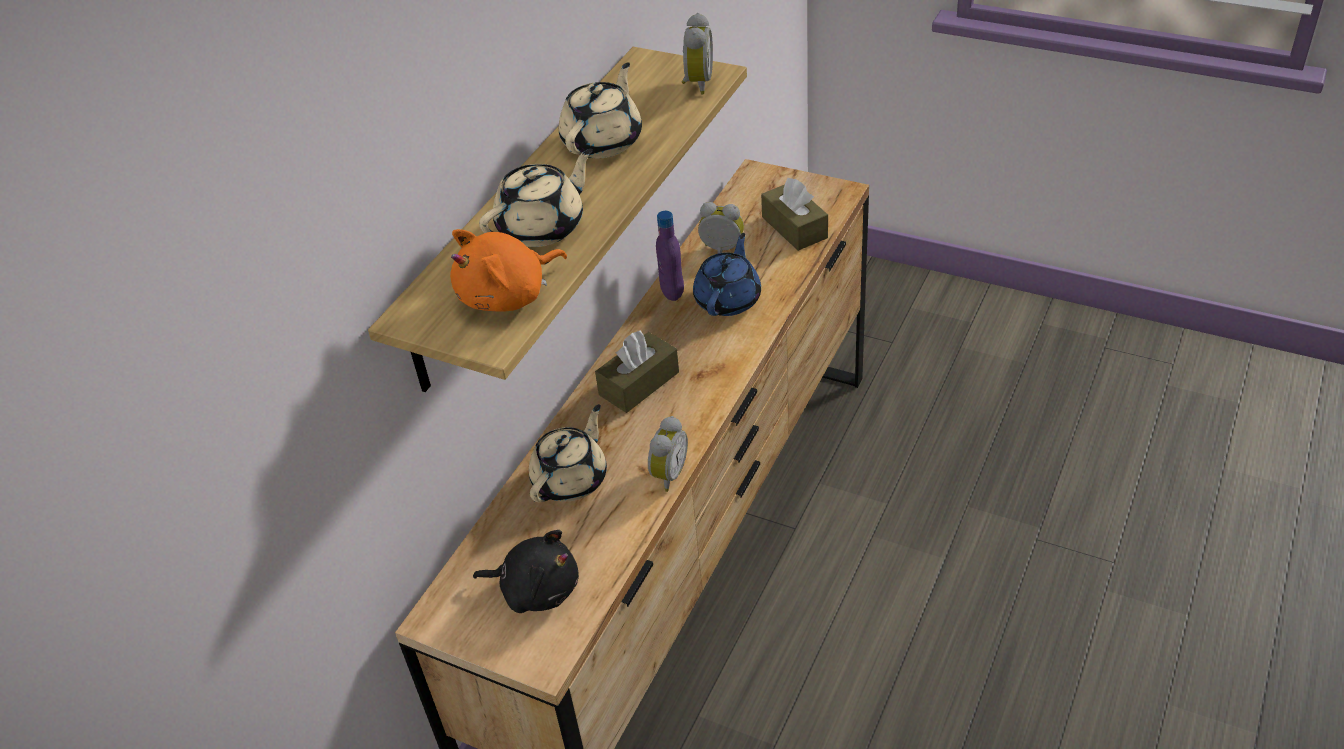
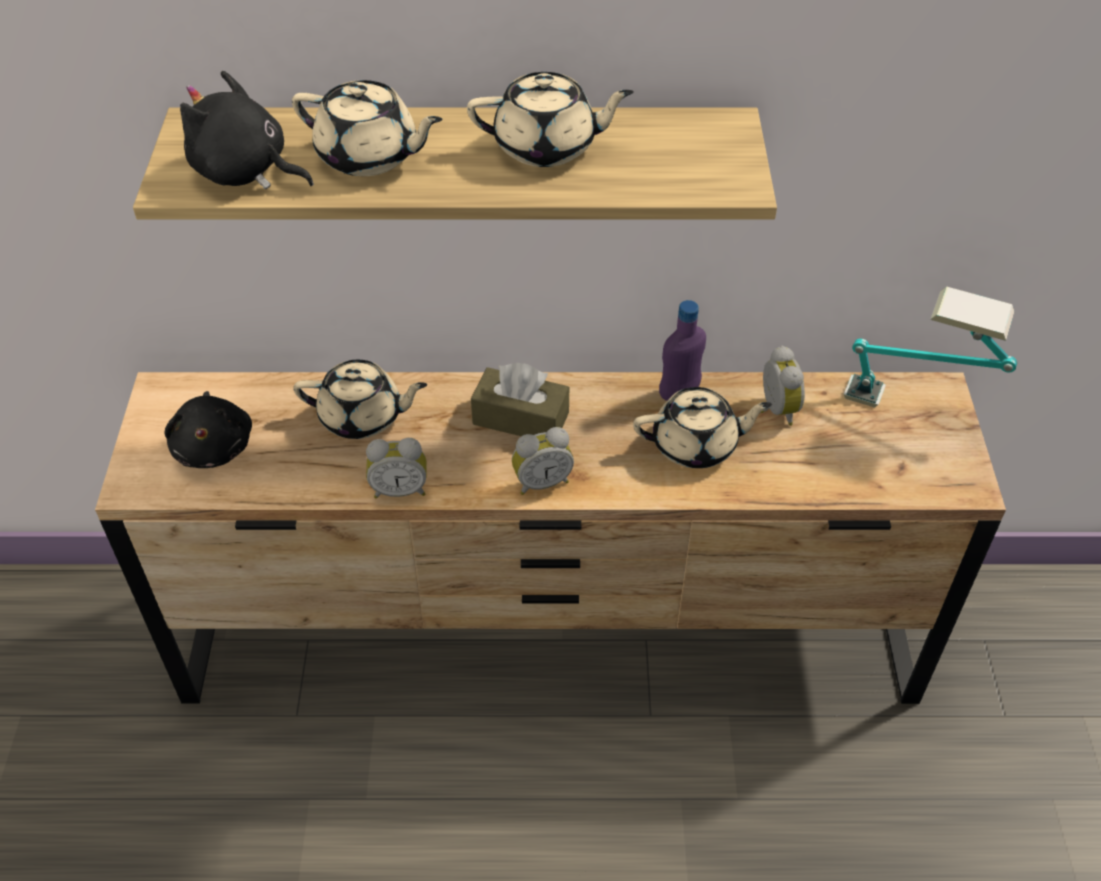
camera: 60 degrees right, 5 degrees up
orange plush toy [450,229,567,312] -> black plush toy [180,71,314,189]
alarm clock [682,13,713,95] -> alarm clock moved to [512,427,574,495]
blue teapot [693,233,761,316] -> beige teapot [633,387,772,468]
brown tissue box [761,178,828,251] -> none
none -> table lamp [844,287,1017,408]

